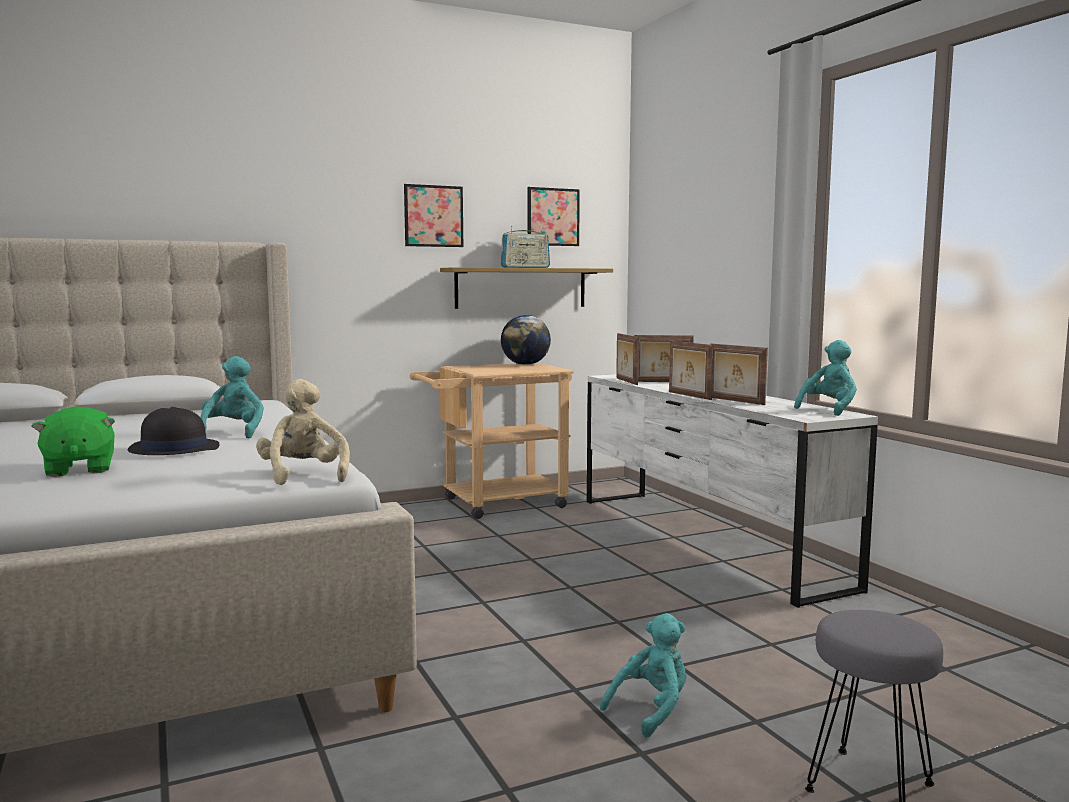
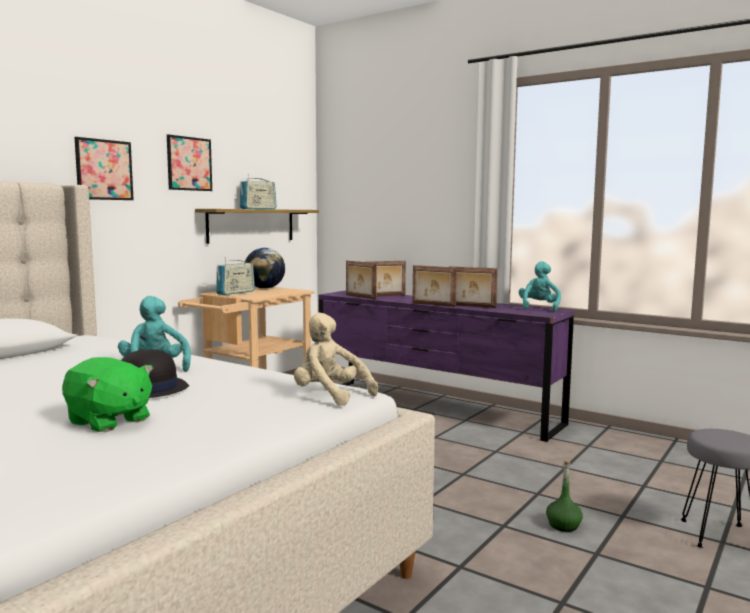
camera: 30 degrees left, 0 degrees up
picture [528,187,580,246] -> picture moved to [75,137,134,200]
white dresser [587,374,878,608] -> purple dresser [318,290,574,442]
turquoise plush toy [600,613,686,738] -> green bottle [546,460,583,532]
none -> radio [216,257,255,295]

